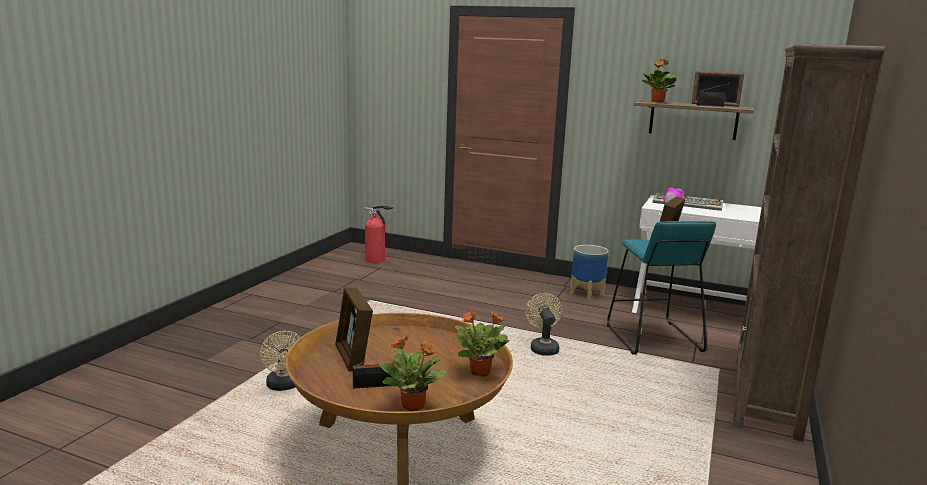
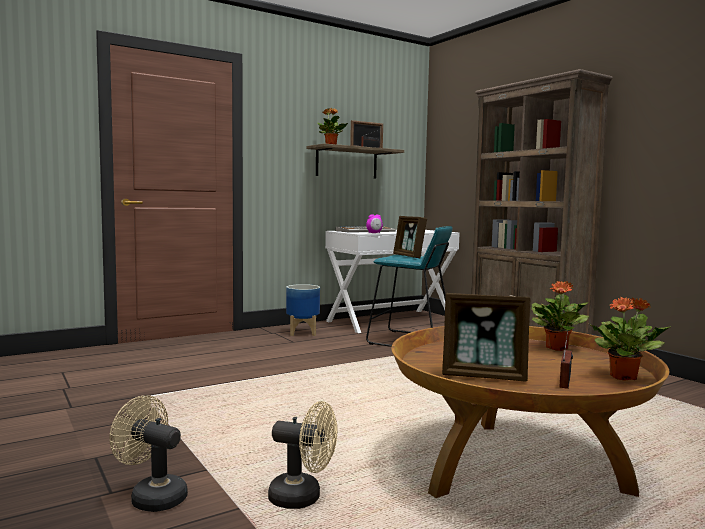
camera: 55 degrees left, 10 degrees down
fire extinguisher [365,205,393,263] -> none
beige fan [526,293,562,355] -> beige fan moved to [109,395,188,512]

